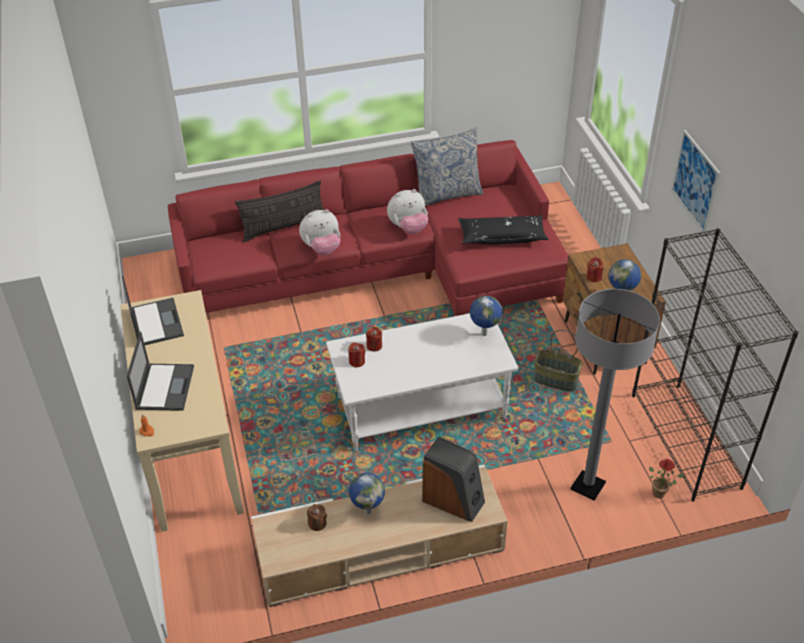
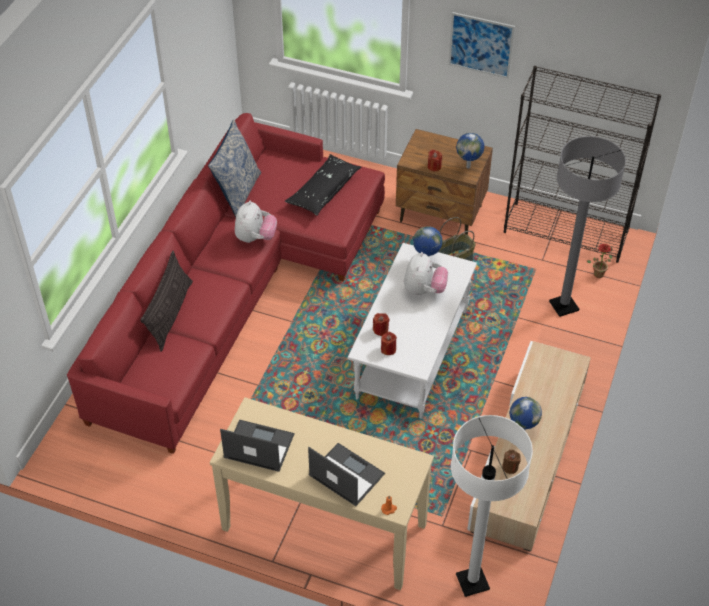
camera: 55 degrees left, 5 degrees up
plush toy [299,209,340,255] -> plush toy moved to [404,252,448,295]
speaker [422,436,485,522] -> none
none -> white floor lamp [451,415,533,597]

